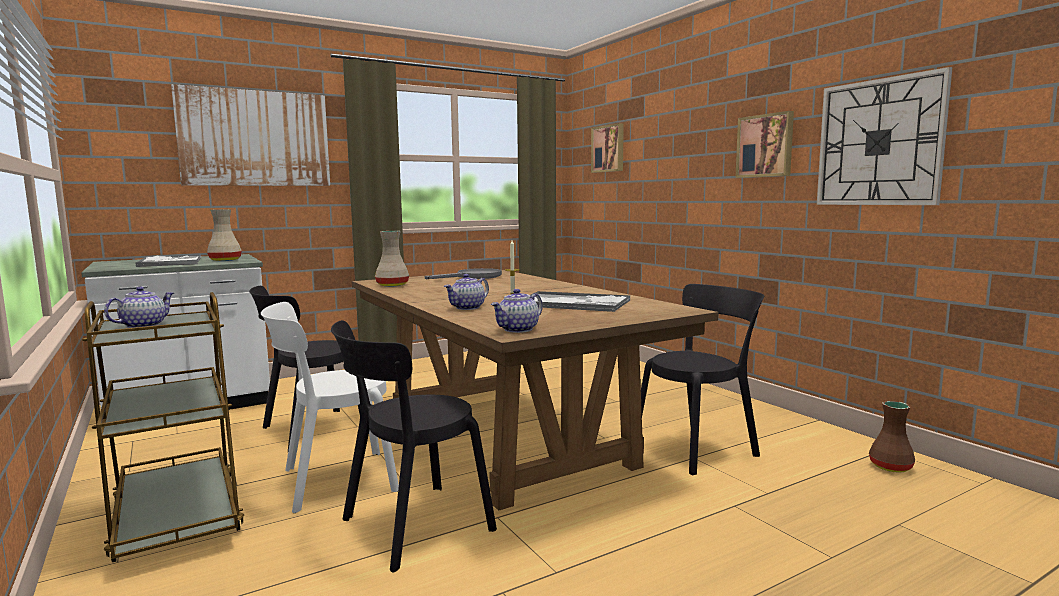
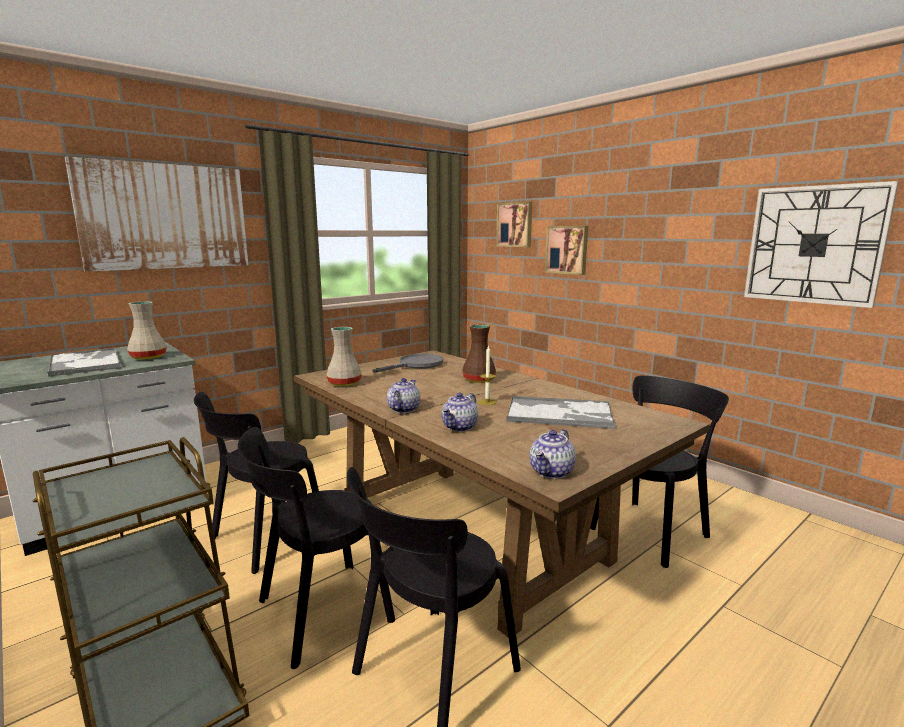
camera: 10 degrees left, 5 degrees up
teapot [104,286,174,328] -> teapot moved to [387,378,420,413]
white chair [261,302,399,513] -> black chair [238,427,395,669]
picture [735,111,794,178] -> picture moved to [545,226,588,275]
brown vase [869,401,915,473] -> brown vase moved to [462,325,496,383]

